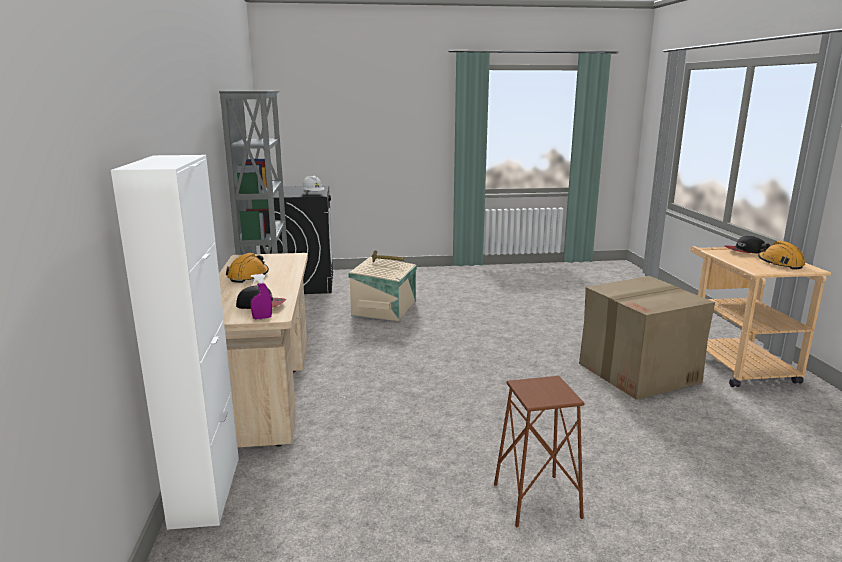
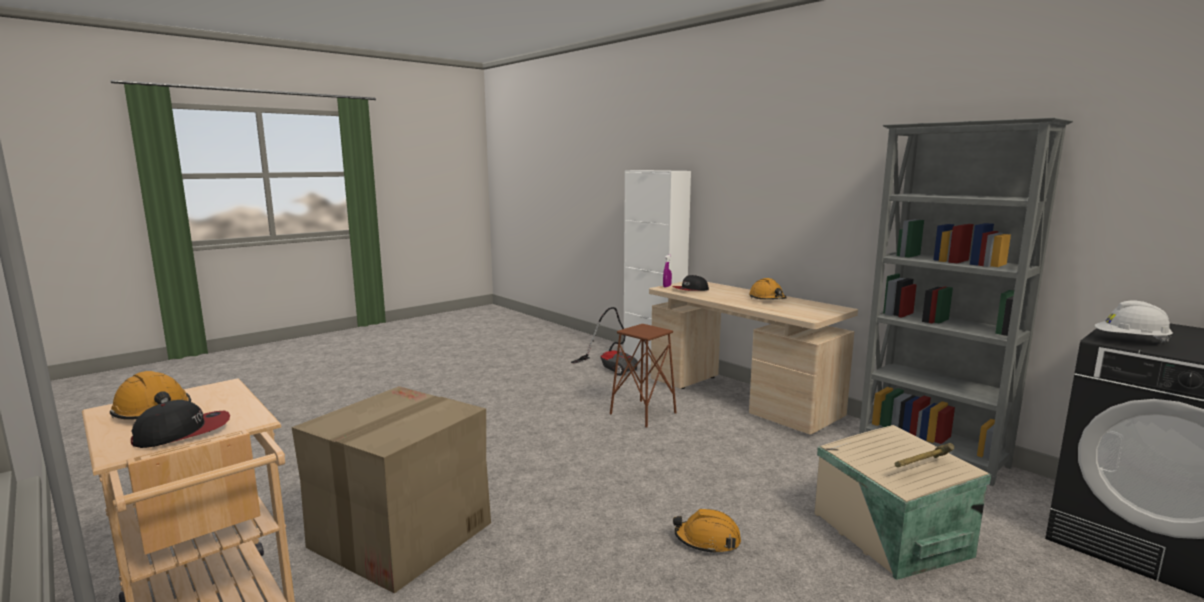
camera: 145 degrees right, 5 degrees down
brown stool [494,376,584,528] -> brown stool moved to [610,324,677,428]
none -> vacuum cleaner [571,307,638,376]
none -> orange hard hat [673,509,741,555]

